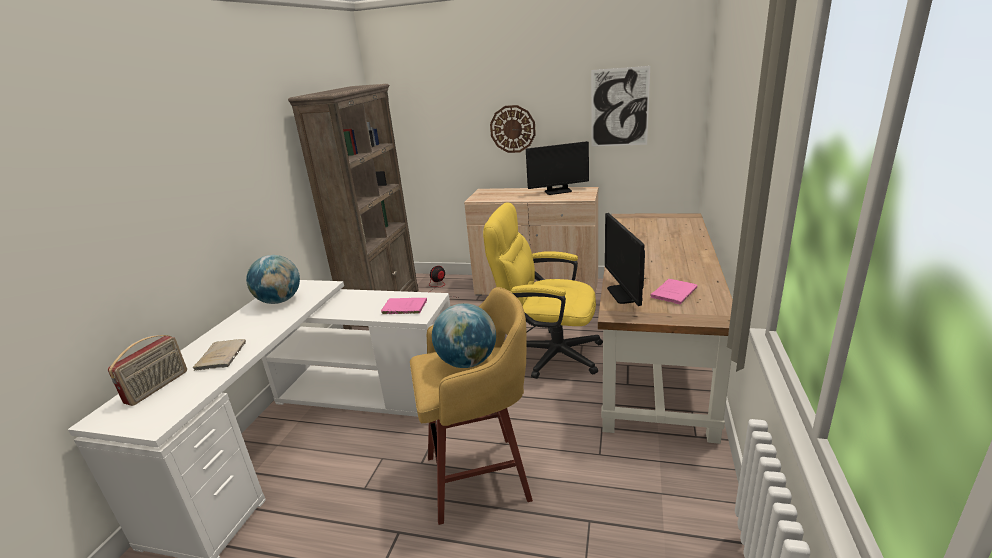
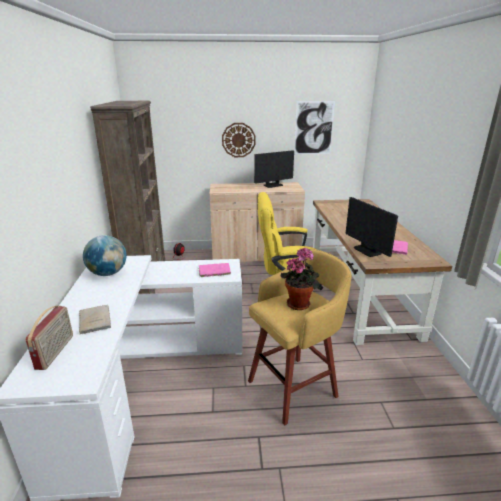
camera: 20 degrees left, 0 degrees up
globe [432,303,496,368] -> potted plant [280,248,320,310]

